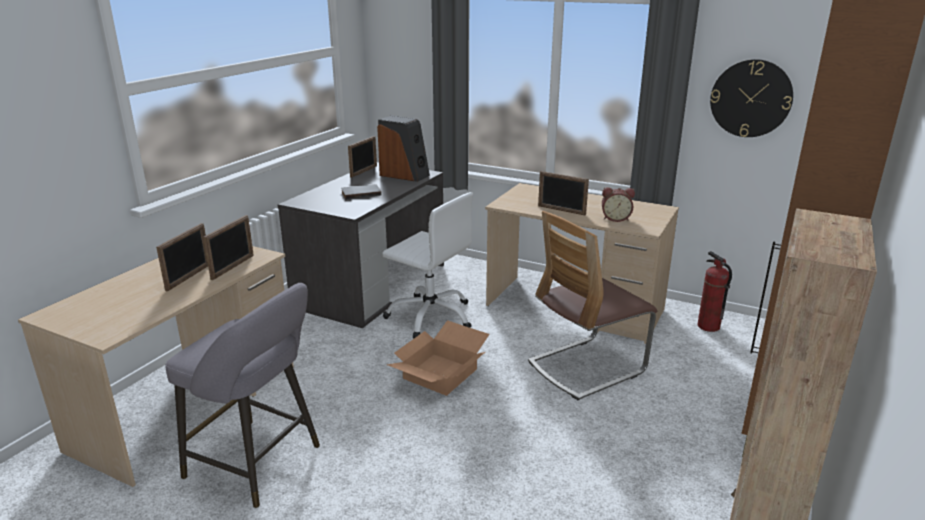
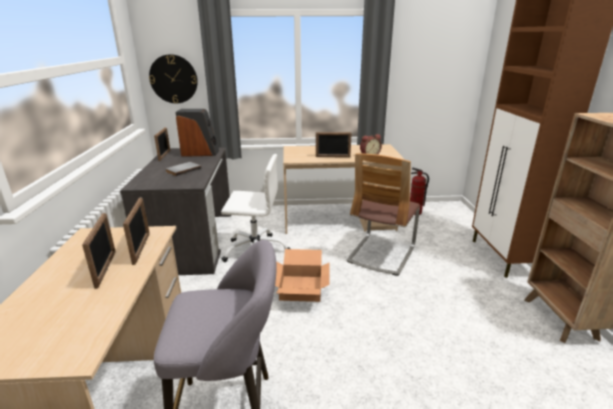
camera: 30 degrees left, 0 degrees up
wall clock [710,59,793,137] -> wall clock moved to [149,54,198,103]

